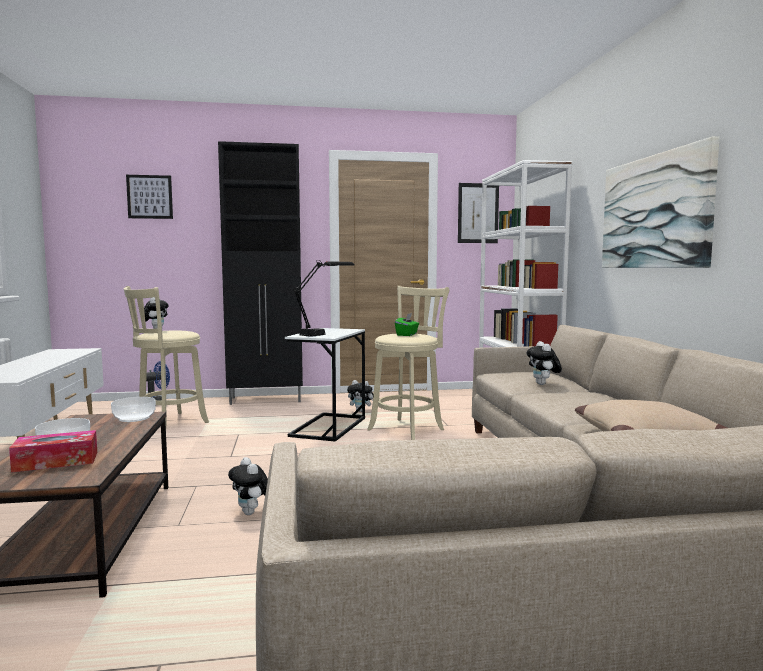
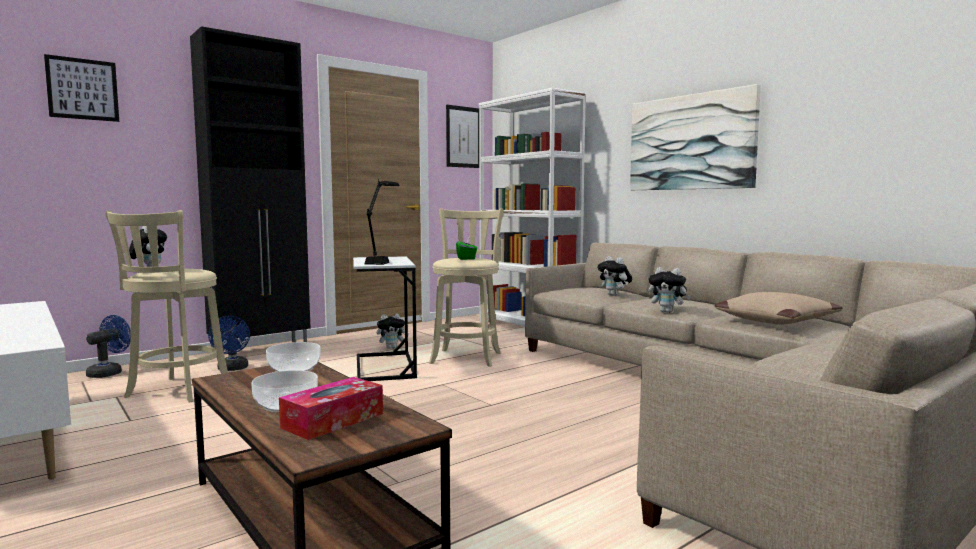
camera: 30 degrees left, 0 degrees up
plush toy [228,457,268,515] -> plush toy moved to [649,267,691,313]
none -> blue fan [208,316,250,371]

